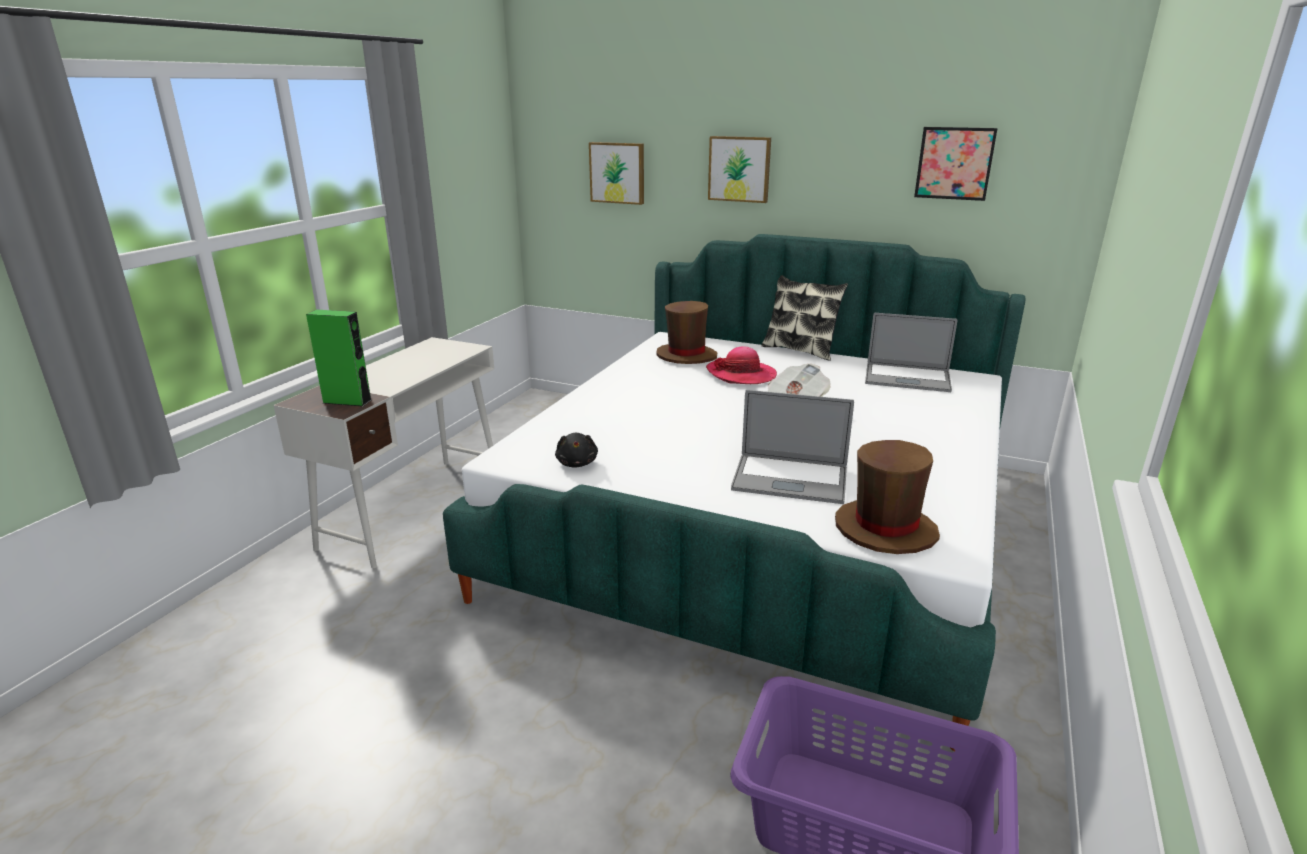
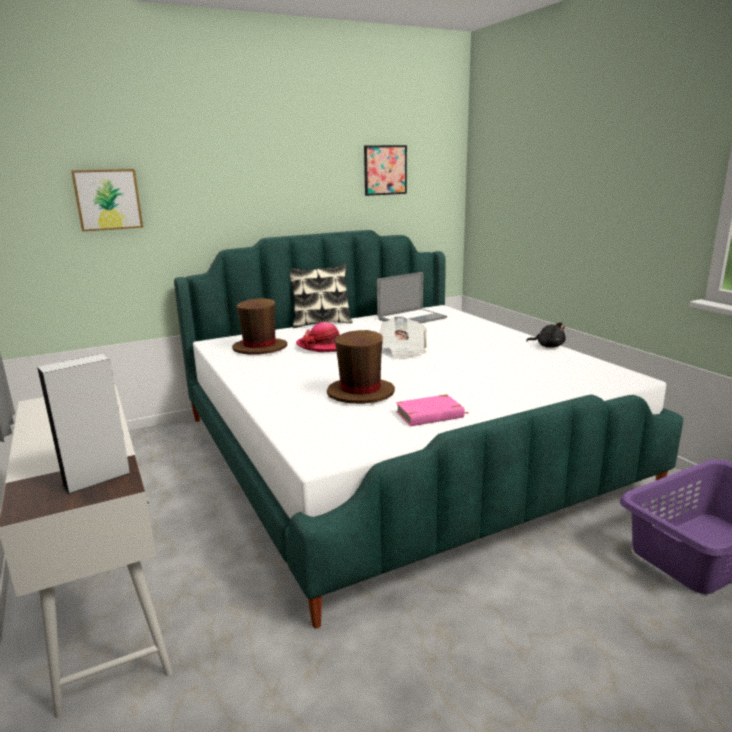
camera: 50 degrees left, 5 degrees down
green speaker [306,310,371,407] -> grey speaker [37,354,131,495]
black plush toy [555,433,598,468] -> black plush toy moved to [526,322,566,348]
picture [708,136,771,203] -> none
laptop [731,390,854,504] -> none
brown hat [835,440,940,554] -> brown hat moved to [327,330,395,404]
none -> pink book [396,394,468,426]

